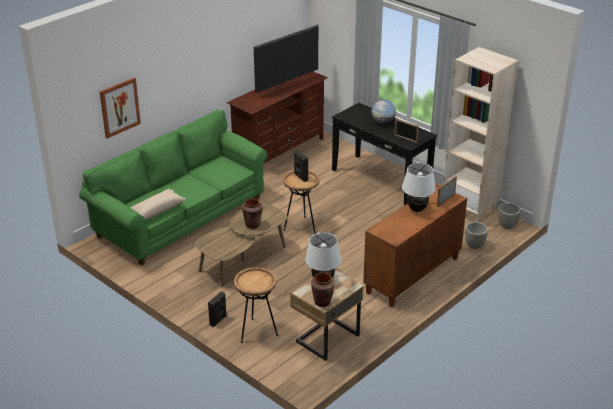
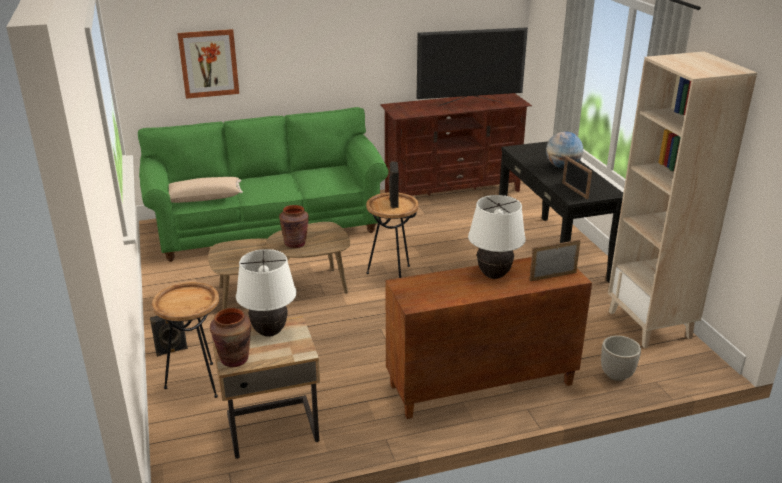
camera: 30 degrees right, 5 degrees down
planter [498,203,521,229] -> none

